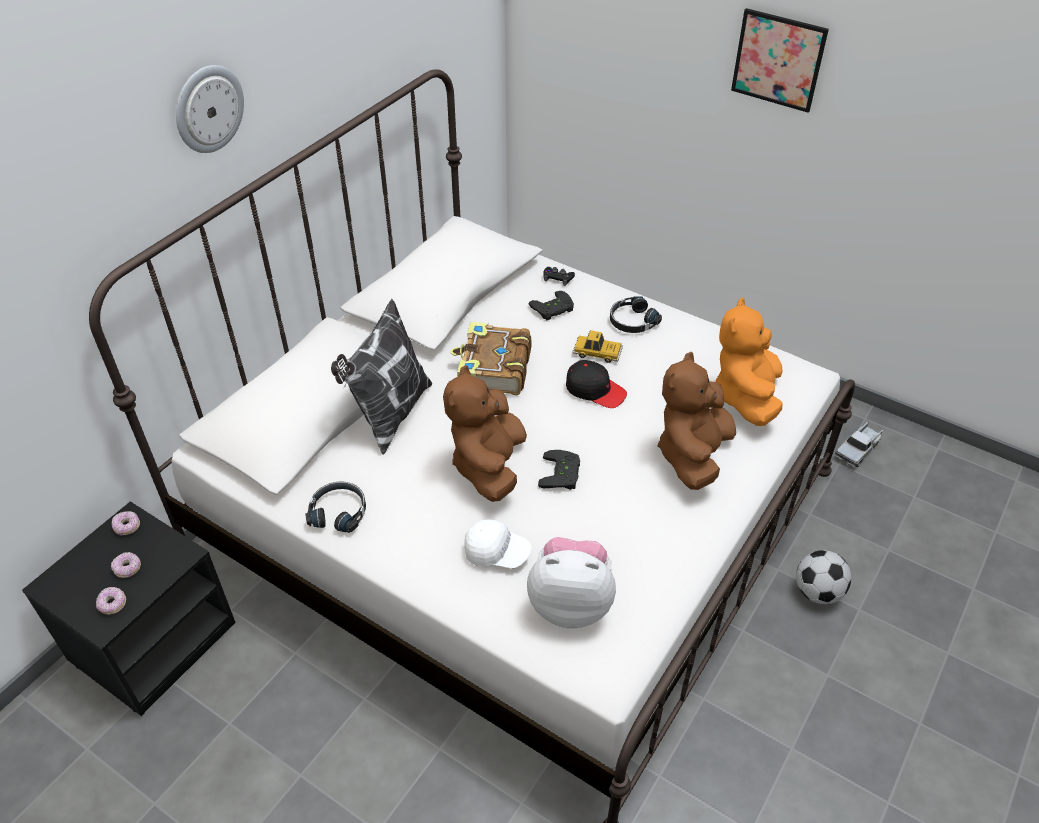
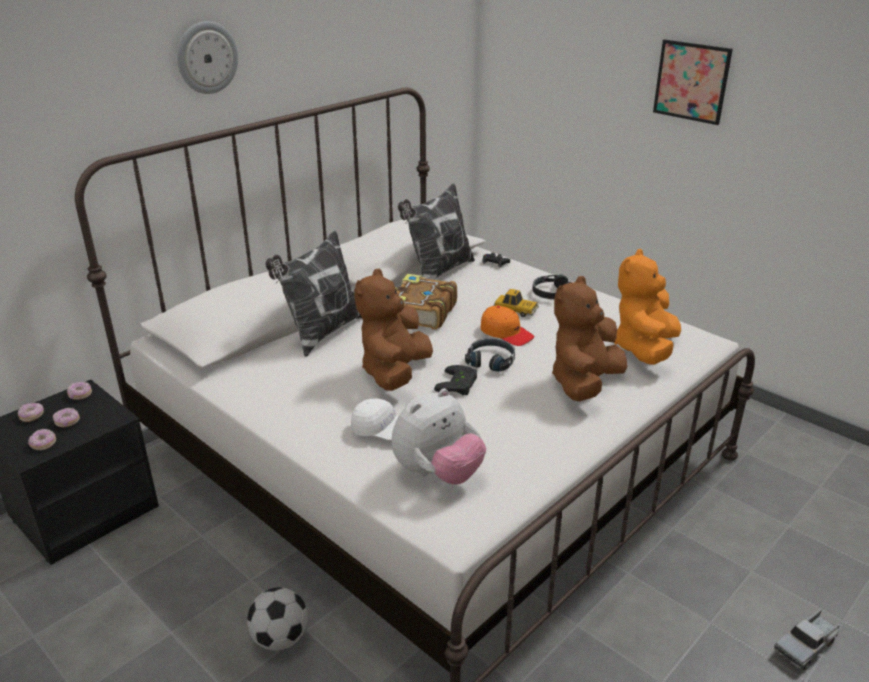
camera: 10 degrees right, 15 degrees down
black headphones [305,481,366,533] -> black headphones moved to [465,338,515,371]
plush toy [527,537,616,628] -> plush toy turned 120 degrees clockwise [392,389,486,484]
black game controller [529,291,574,320] -> none
black cap [566,360,627,408] -> orange cap [481,306,534,346]
football [796,550,851,604] -> football moved to [247,587,308,651]
toy truck [835,421,883,467] -> toy truck moved to [774,609,841,670]
none -> donut [18,403,44,422]
none -> pillow [398,183,475,280]

